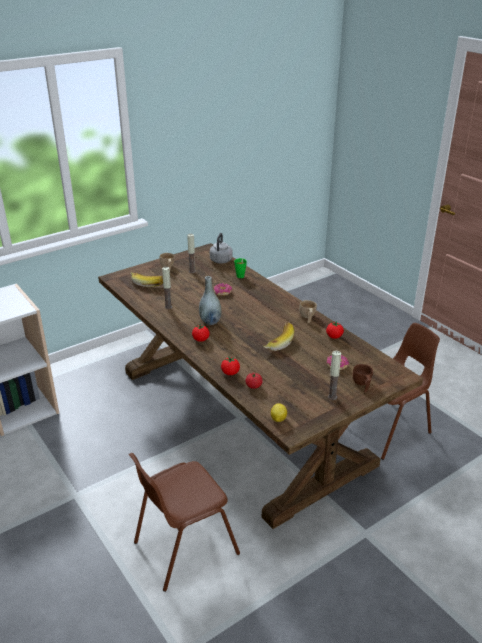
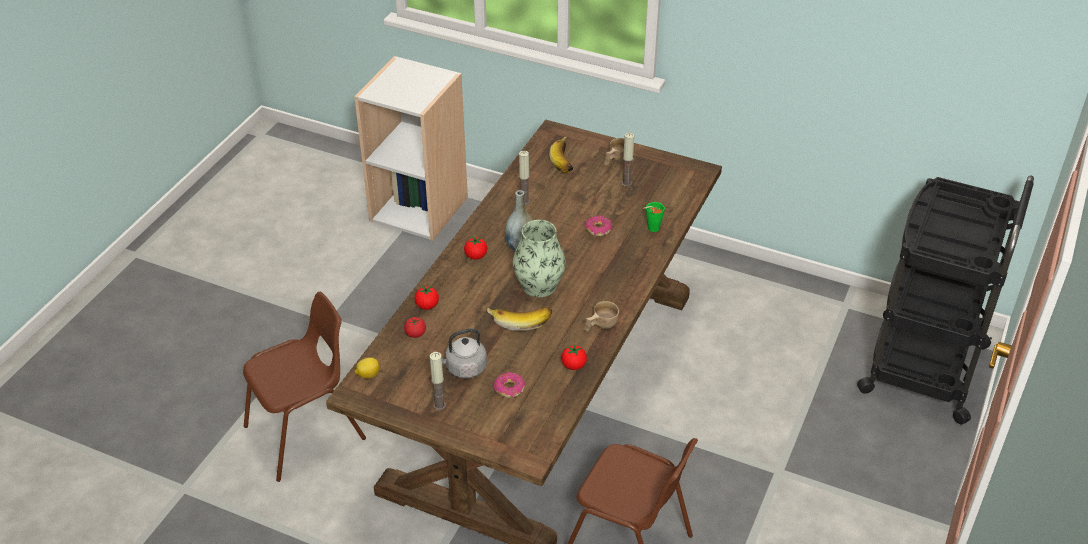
camera: 60 degrees right, 10 degrees up
brown chair [129,453,240,592] -> brown chair turned 120 degrees clockwise [243,292,366,482]
grey kettle [210,233,233,263] -> grey kettle moved to [442,328,487,379]
brown cup [353,364,373,393] -> none
none -> vase [513,220,566,297]
none -> black cart [857,176,1034,425]

